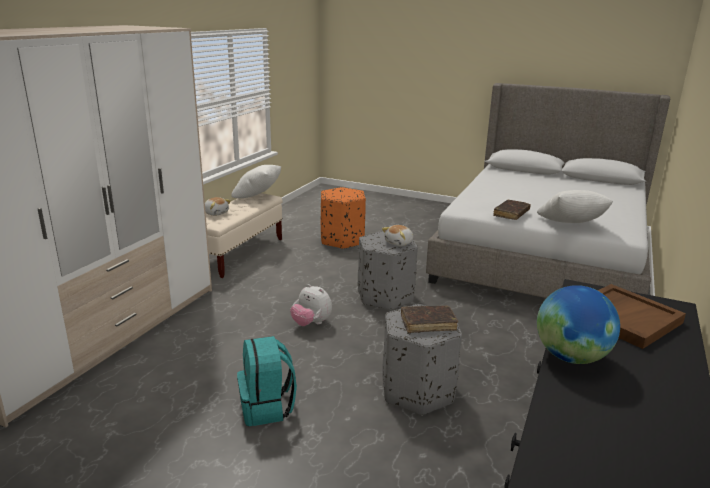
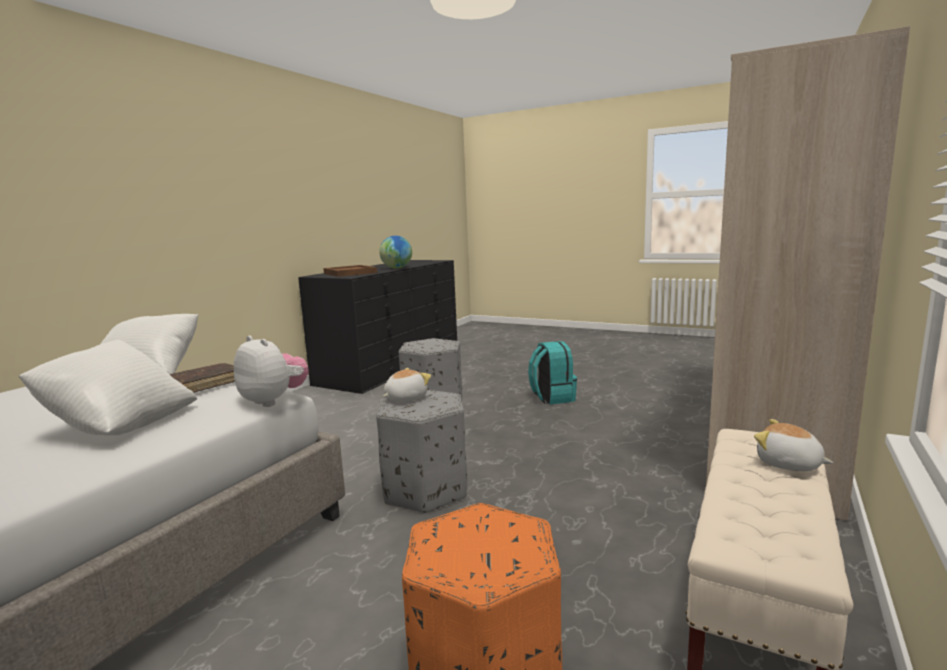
camera: 175 degrees left, 10 degrees down
white pillow [231,165,281,198] -> white pillow moved to [19,340,197,436]
plush toy [290,284,332,326] -> plush toy moved to [233,335,309,407]
brown book [401,305,458,333] -> none

